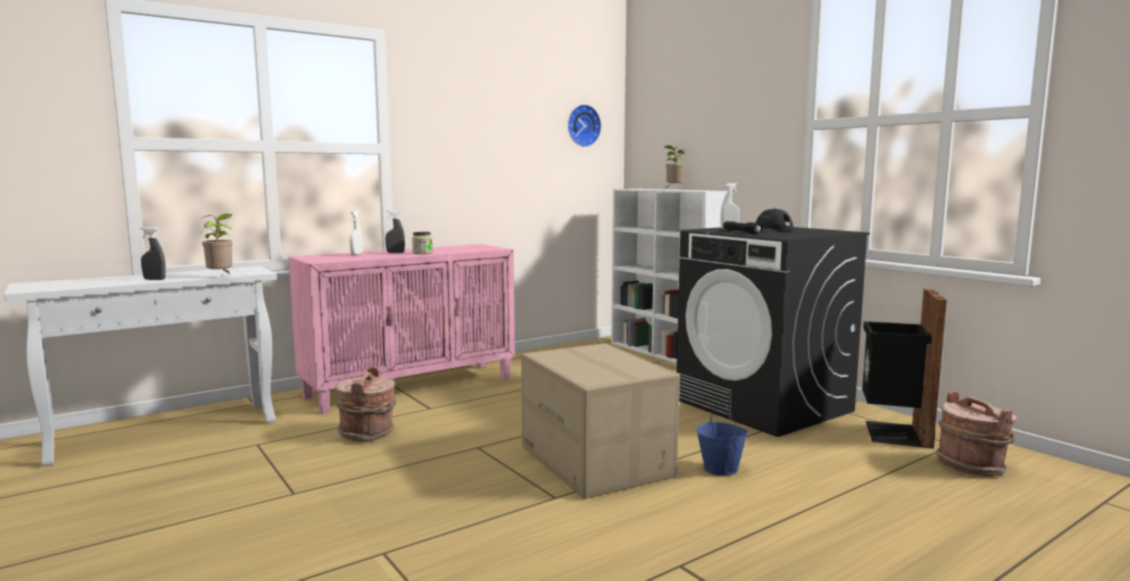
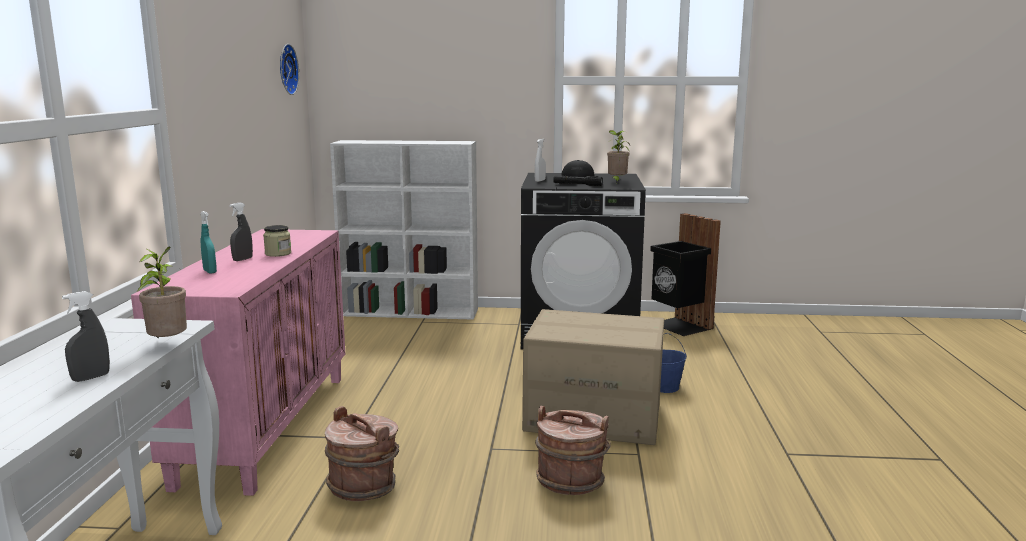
camera: 50 degrees left, 5 degrees up
white spray bottle [350,211,363,255] -> turquoise spray bottle [200,211,217,273]
potted plant [665,145,685,189] -> potted plant moved to [607,130,630,183]
brown bucket [935,391,1016,476] -> brown bucket moved to [535,406,611,495]

